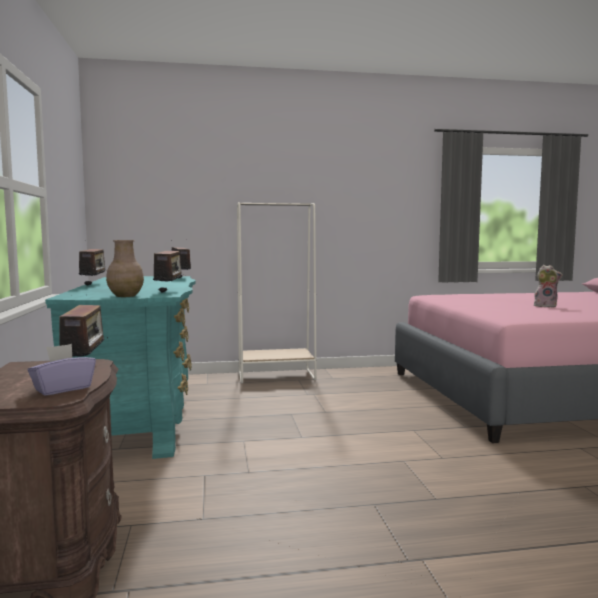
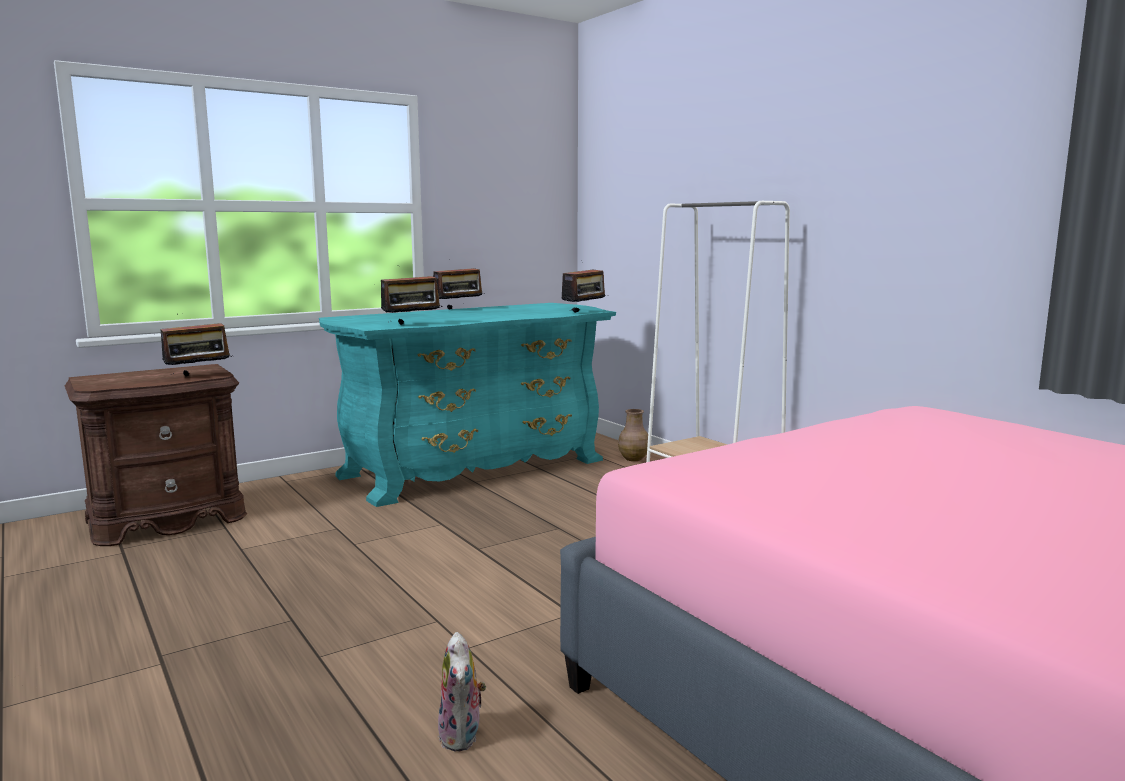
camera: 65 degrees right, 5 degrees up
purple tissue box [28,344,96,396] -> none
brown vase [106,240,144,297] -> brown vase moved to [618,409,648,461]
plush toy [534,265,563,307] -> plush toy moved to [438,632,486,752]

